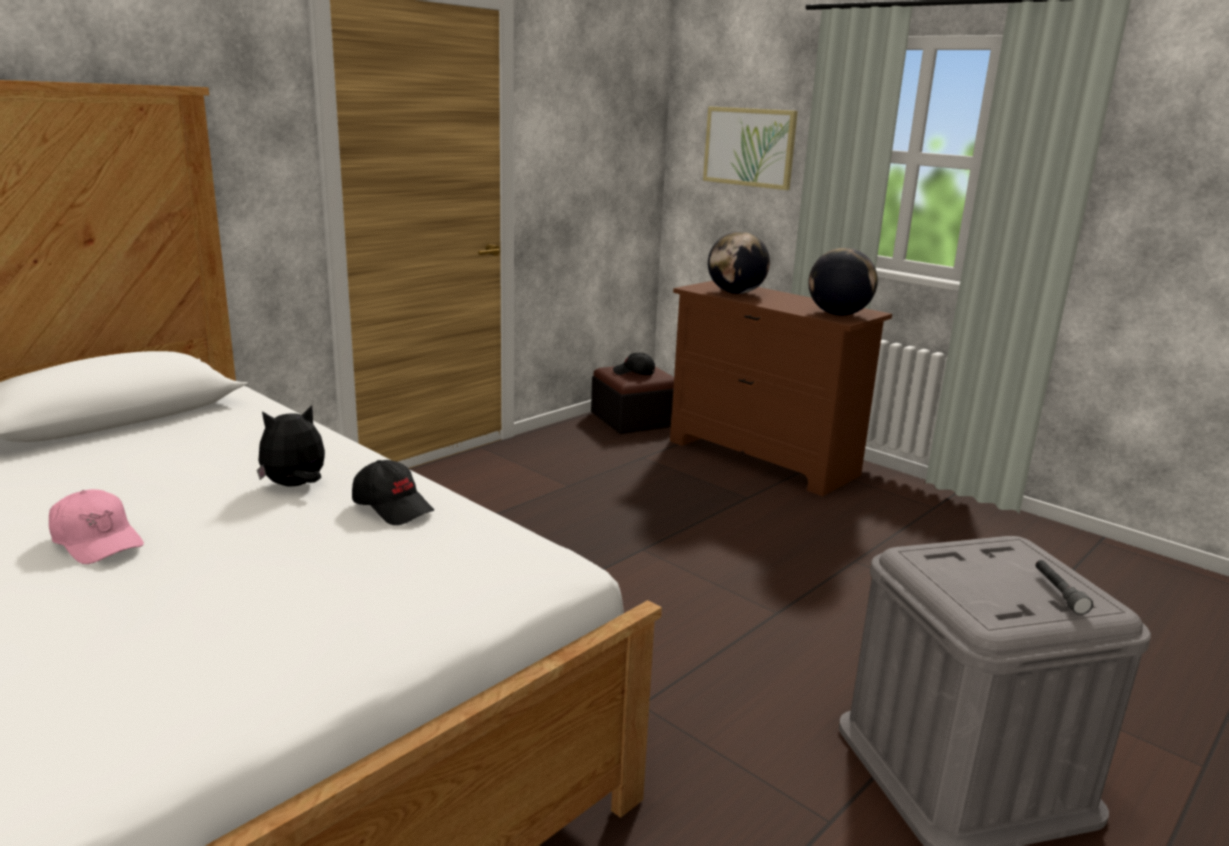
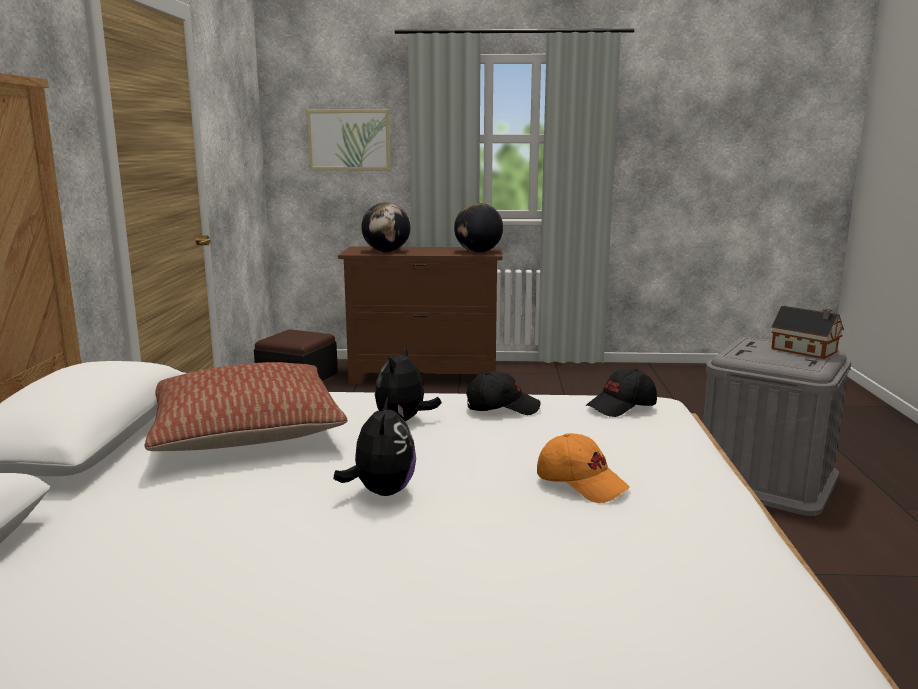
camera: 40 degrees left, 5 degrees down
pink cap [49,489,144,564] -> plush toy [334,397,416,496]
black cap [613,352,655,375] -> black cap moved to [586,368,657,417]
grey flashlight [1035,560,1093,615] -> toy house [771,306,844,359]
none -> pillow [145,362,347,451]
none -> orange cap [537,433,630,503]

